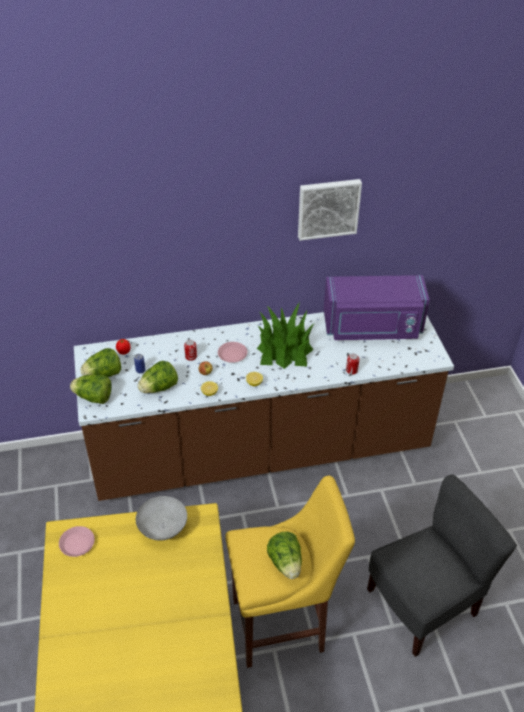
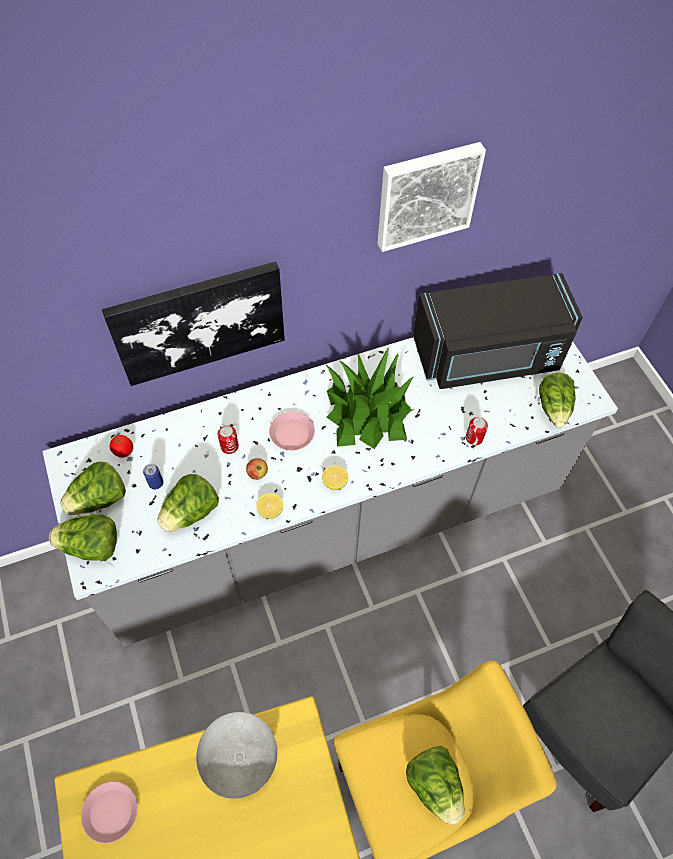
camera: 10 degrees left, 15 degrees up
brown counter [74,312,454,501] -> grey counter [43,337,618,647]
purple microwave [324,275,430,340] -> black microwave [413,273,583,389]
none -> picture [102,261,285,386]
none -> lettuce [539,373,576,428]

